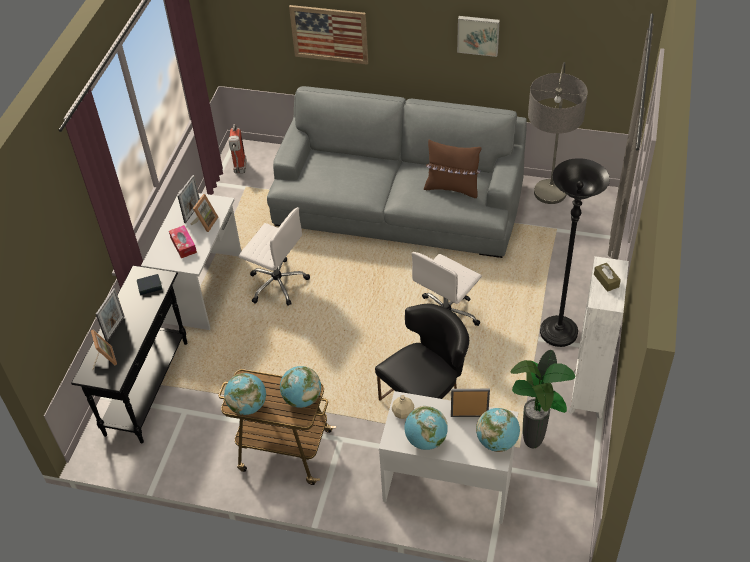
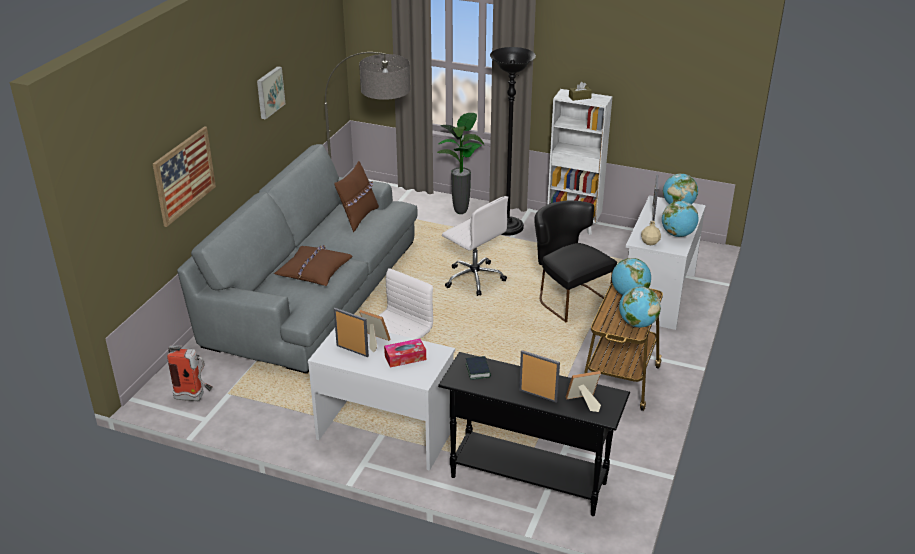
camera: 85 degrees left, 15 degrees down
potted plant [510,350,576,448] -> potted plant moved to [437,113,485,214]
none -> brown pillow [274,245,353,286]

